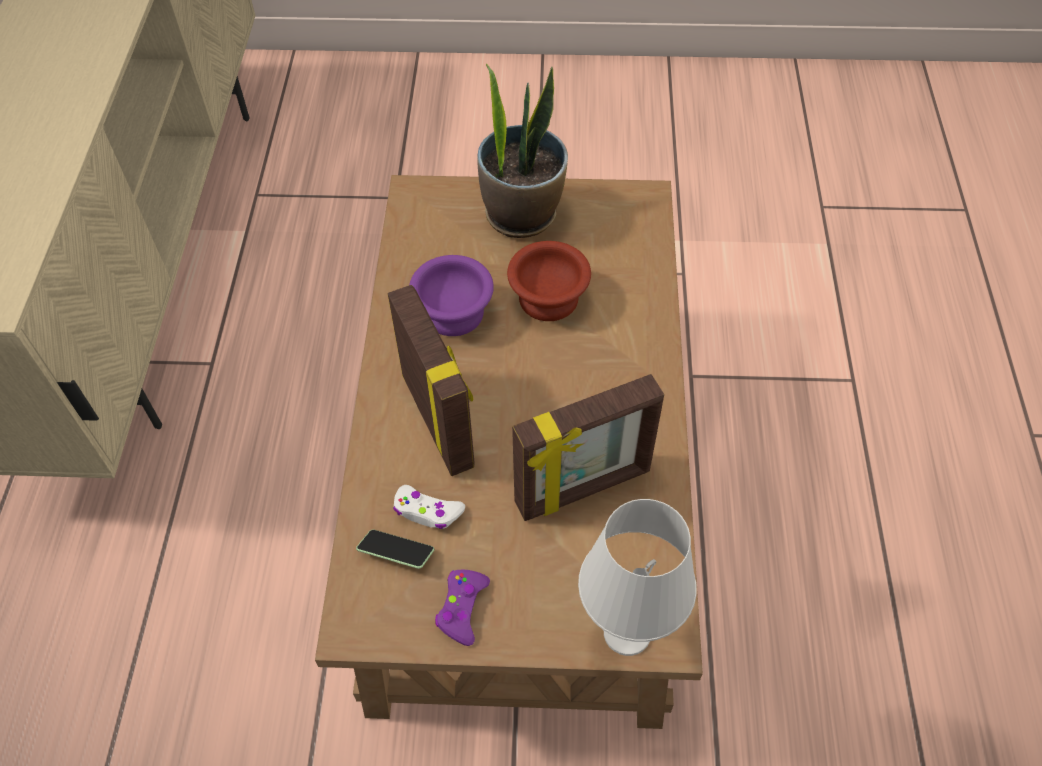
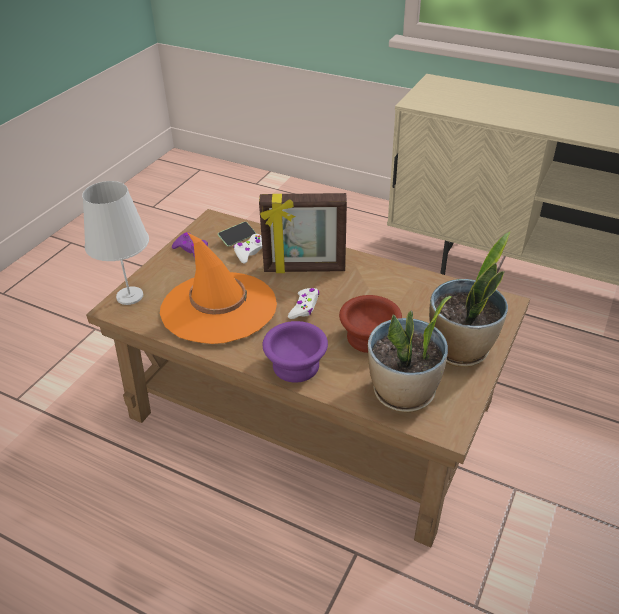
camera: 115 degrees right, 15 degrees down
purple bowl [409,255,494,336] -> purple bowl moved to [263,321,328,383]
picture frame [512,374,664,521] -> orange hat [160,233,277,344]
none -> white game controller [288,288,319,319]
none -> potted plant [368,296,452,413]

